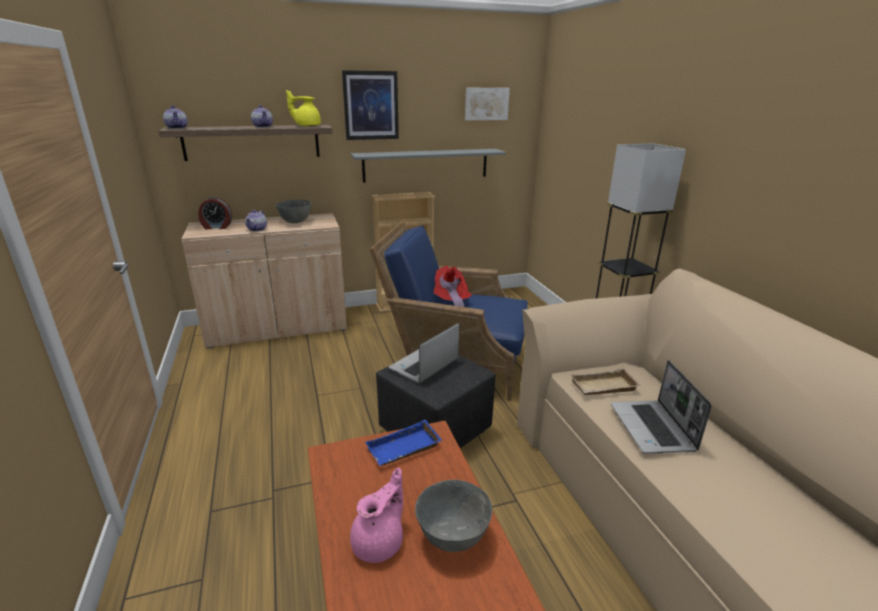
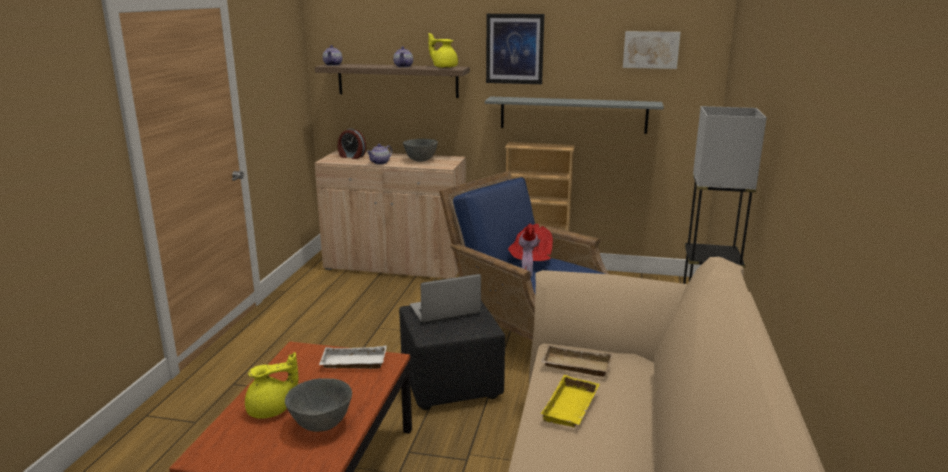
camera: 30 degrees right, 5 degrees down
pink teapot [350,467,403,563] -> yellow teapot [245,352,298,419]
blue tray [365,420,442,466] -> white tray [319,346,387,369]
laptop [611,360,712,454] -> yellow tray [540,375,599,427]

